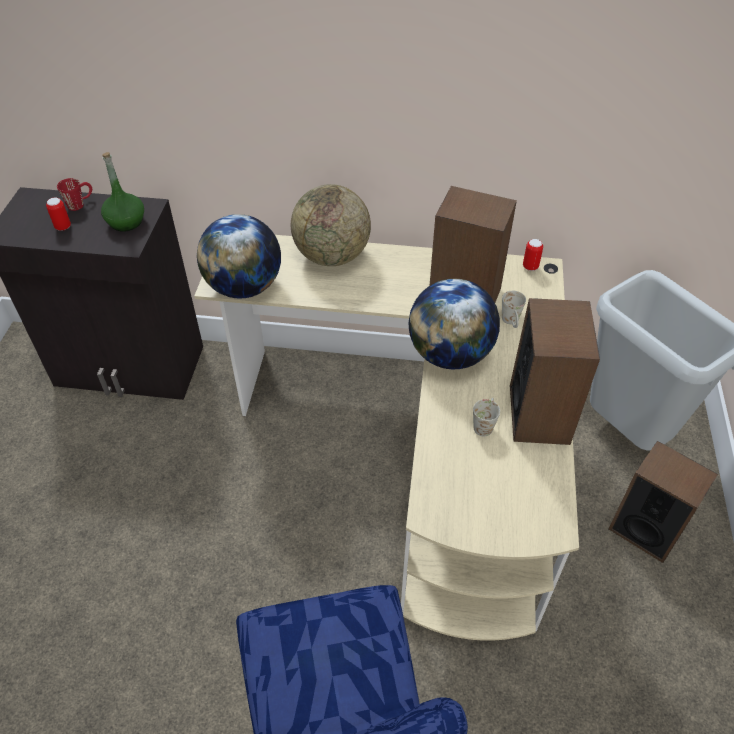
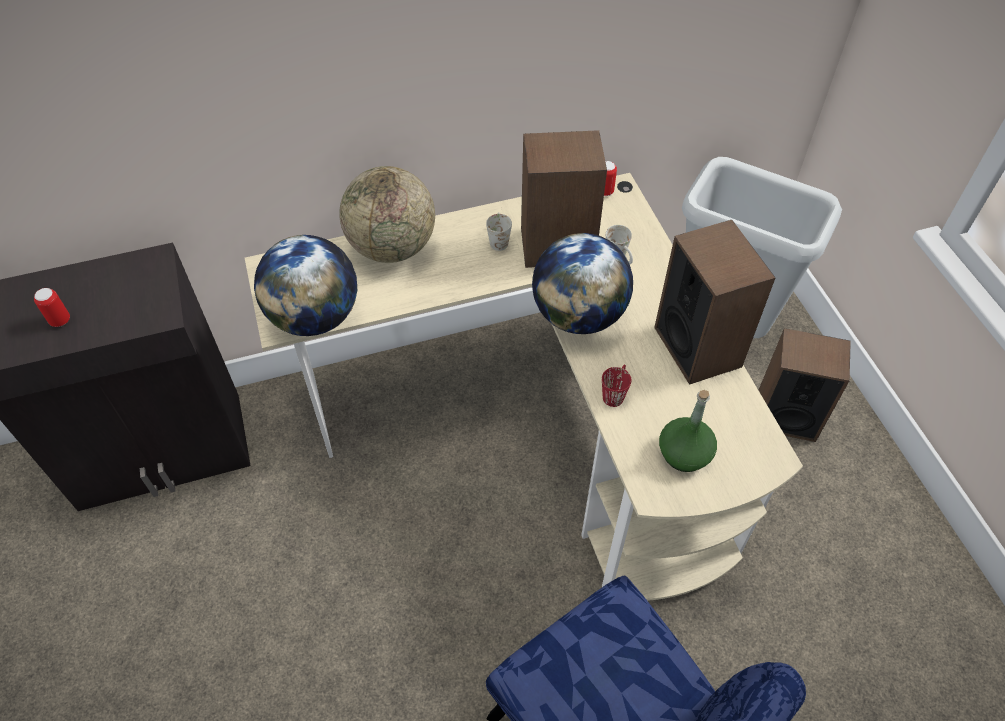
camera: 25 degrees left, 5 degrees up
red mug [57,178,92,211] -> red mug moved to [602,365,631,407]
green bottle [101,152,144,232] -> green bottle moved to [659,390,717,472]
white mug [473,398,500,437] -> white mug moved to [486,212,512,251]

